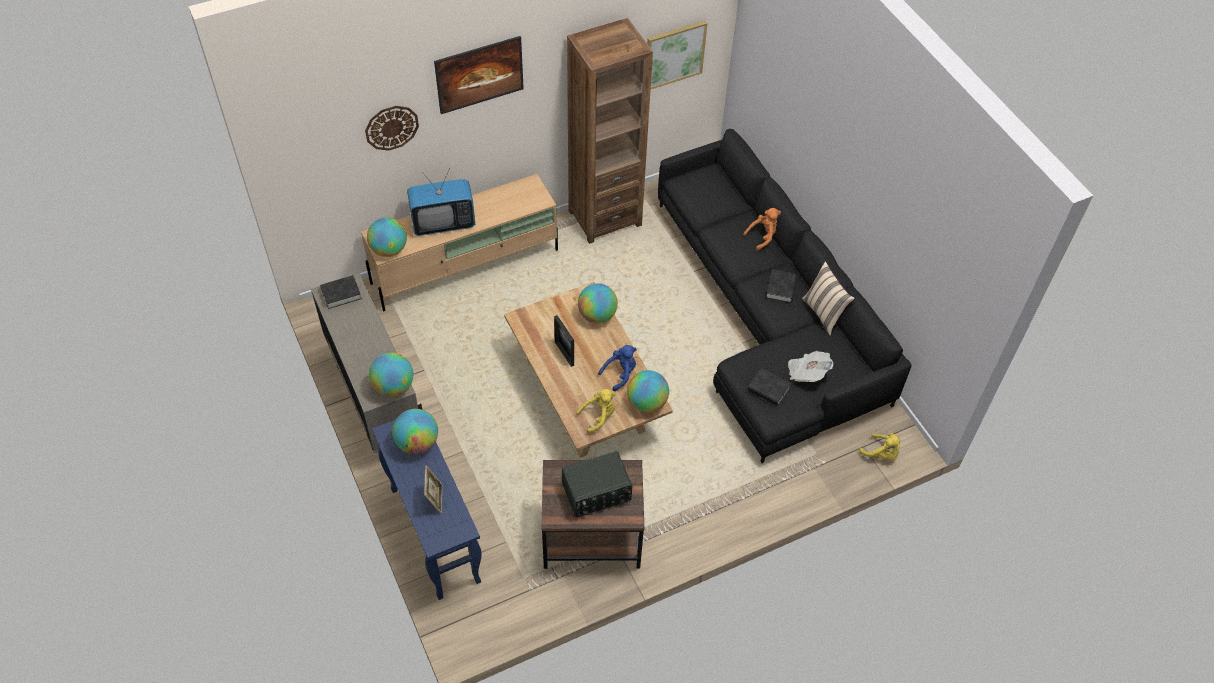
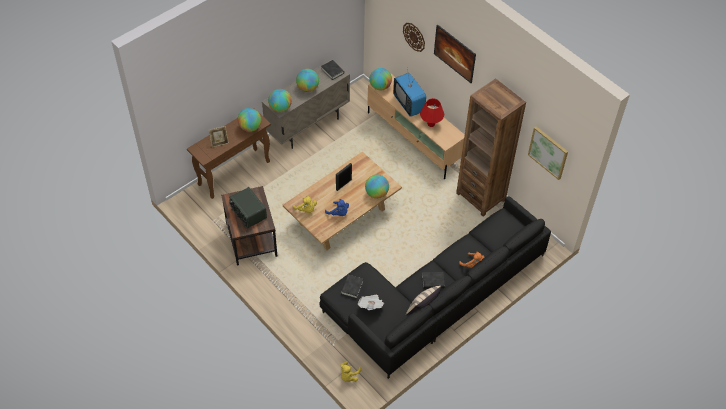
camera: 75 degrees right, 0 degrees up
blue console table [372,420,482,600] -> brown console table [187,108,271,199]
globe [627,370,669,412] -> globe moved to [296,69,319,92]
none -> red table lamp [420,98,444,127]

